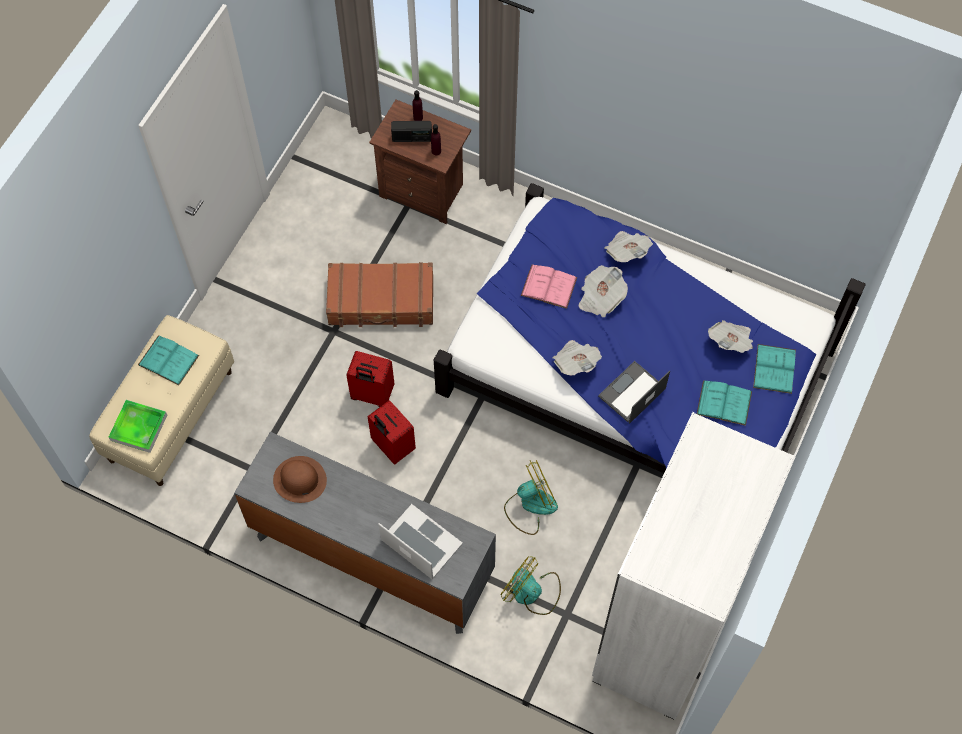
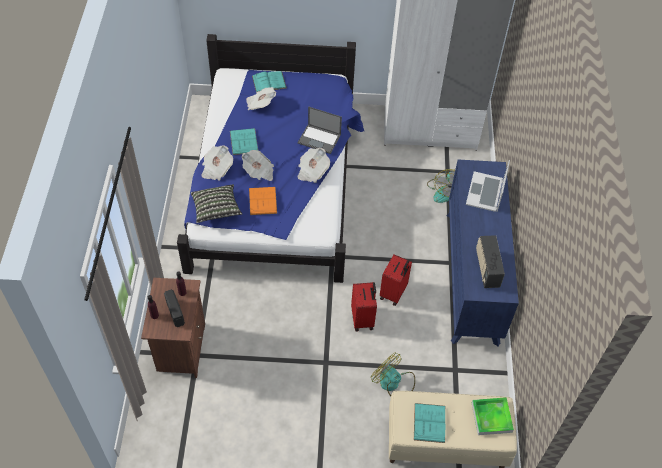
camera: 115 degrees left, 10 degrees down
grey dresser [234,432,496,634] -> blue dresser [447,160,519,346]
brown hat [273,456,327,503] -> radio [476,235,505,288]
brown suitcase [326,262,433,327] -> none
fan [504,460,558,535] -> fan moved to [371,352,415,396]
pink book [521,265,577,309] -> orange book [249,187,277,215]
turquoise book [697,380,752,426] -> turquoise book moved to [230,128,258,155]
none -> pillow [191,184,242,223]

